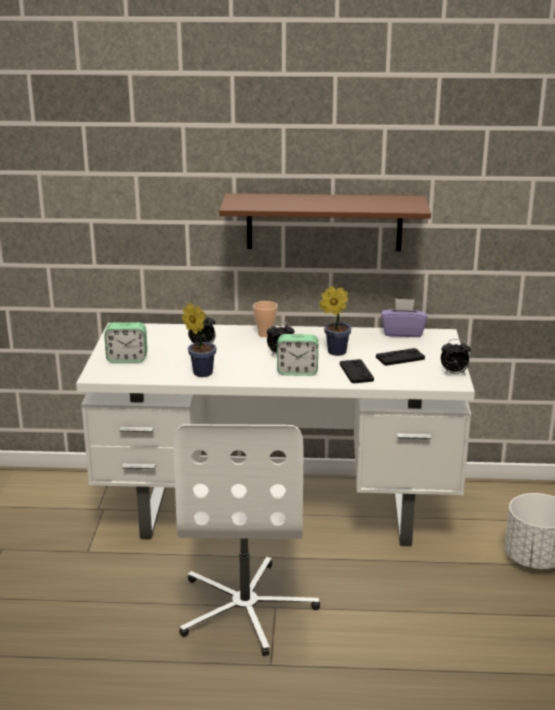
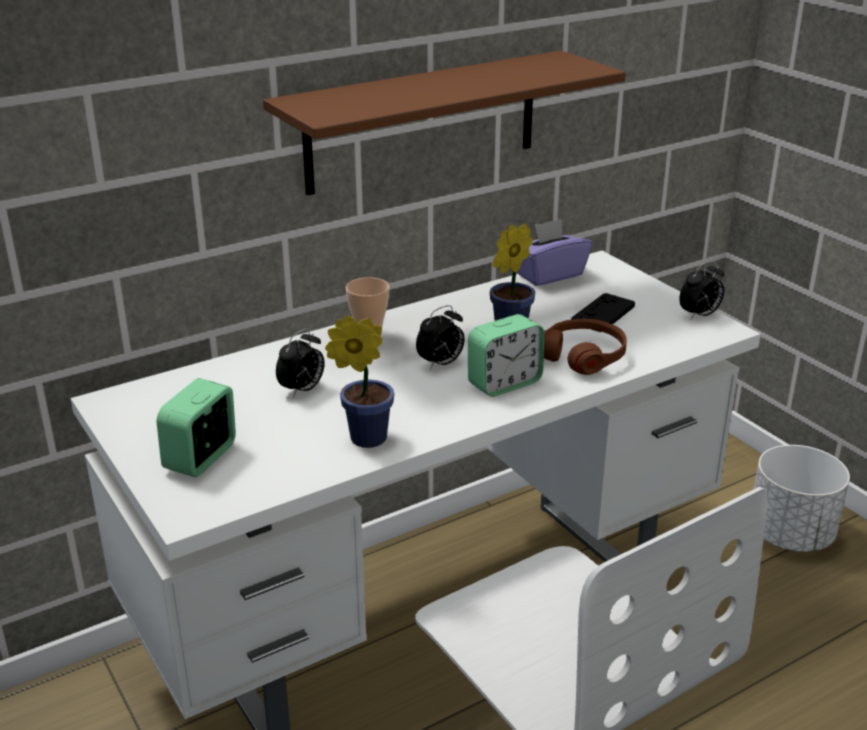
camera: 35 degrees left, 5 degrees up
alarm clock [104,322,147,363] -> alarm clock turned 150 degrees clockwise [156,378,236,477]
black game controller [340,359,374,384] -> brown headphones [544,319,627,375]

